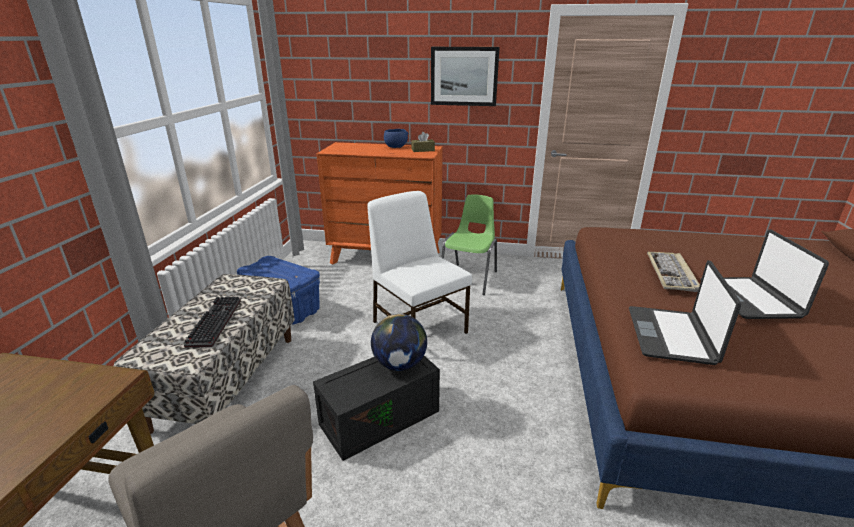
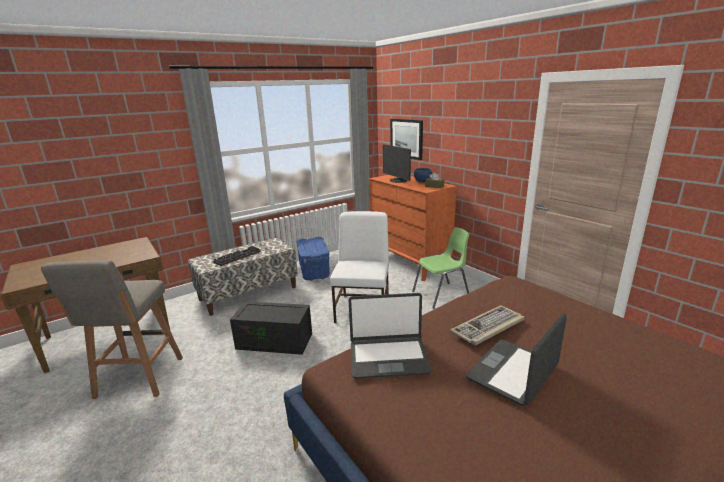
camera: 45 degrees right, 5 degrees down
globe [371,314,427,371] -> none
picture [431,47,500,106] -> picture moved to [390,119,423,160]
laptop [629,260,741,365] -> laptop turned 150 degrees counterclockwise [349,293,431,379]
none -> monitor [383,144,411,183]

